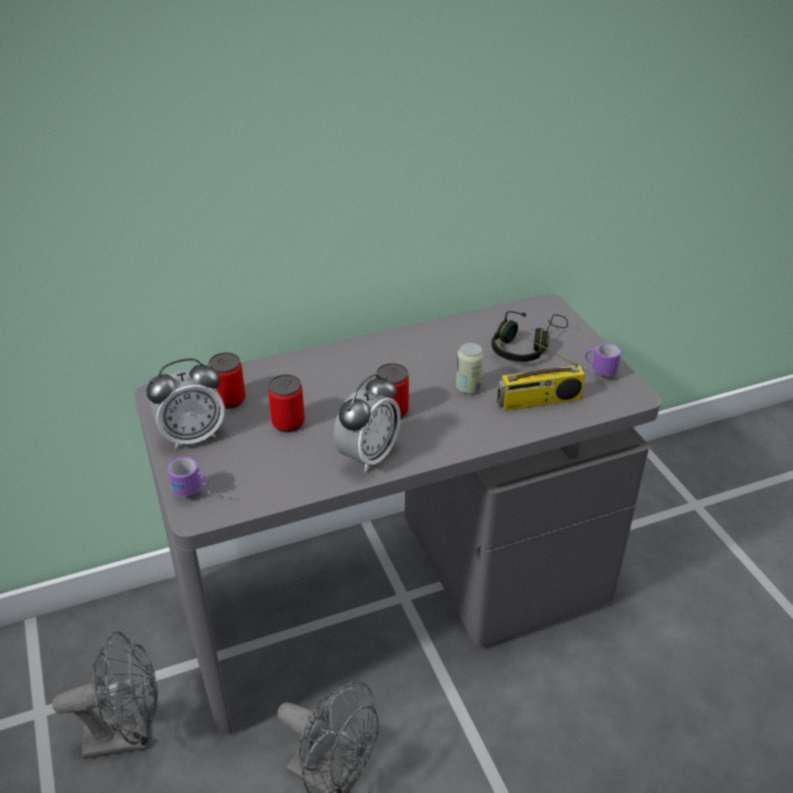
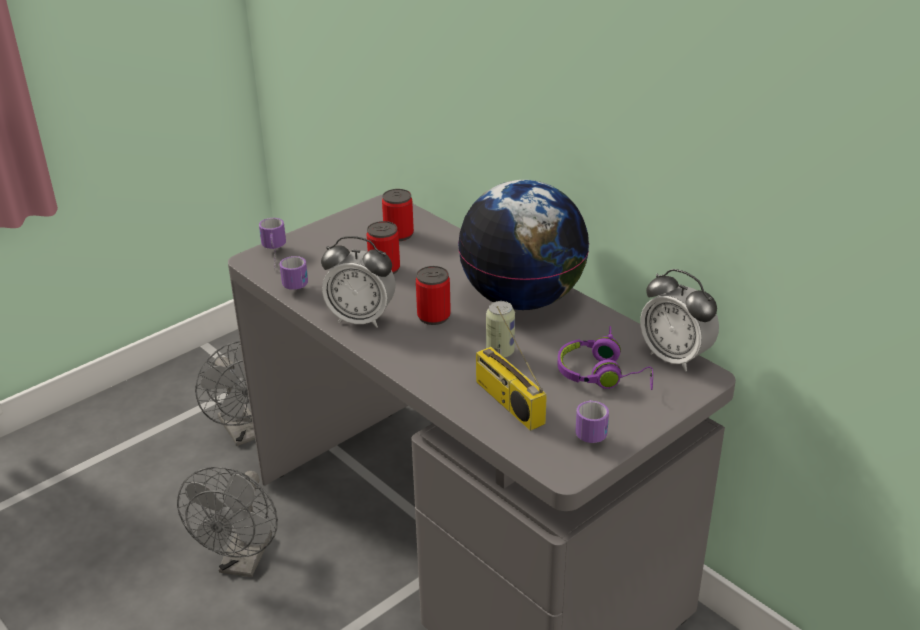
camera: 70 degrees right, 5 degrees down
alarm clock [146,358,225,449] -> alarm clock moved to [640,269,719,372]
black headphones [492,311,568,362] -> purple headphones [557,326,653,390]
none -> mug [280,256,308,290]
none -> globe [458,180,589,310]

